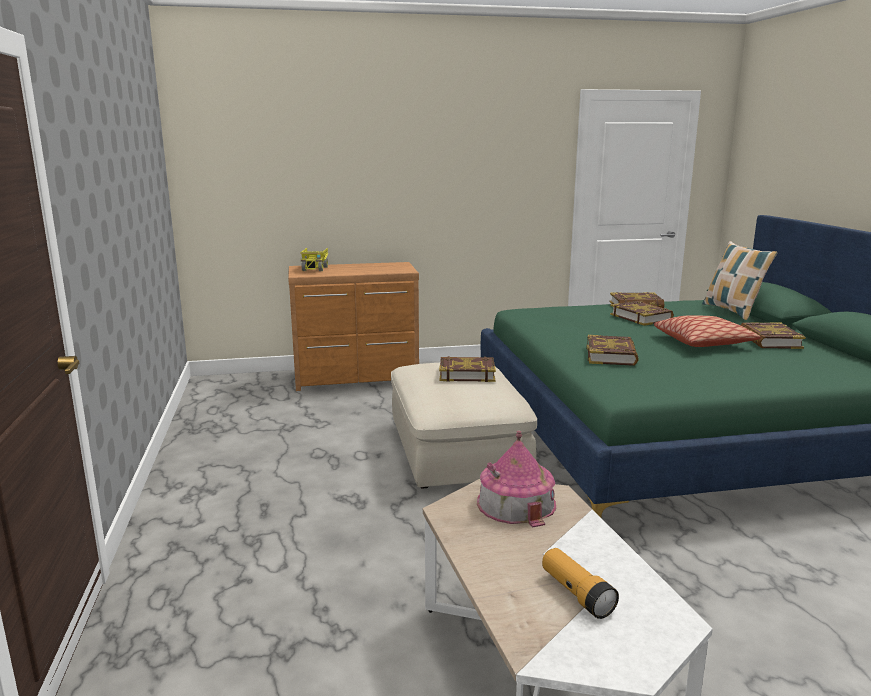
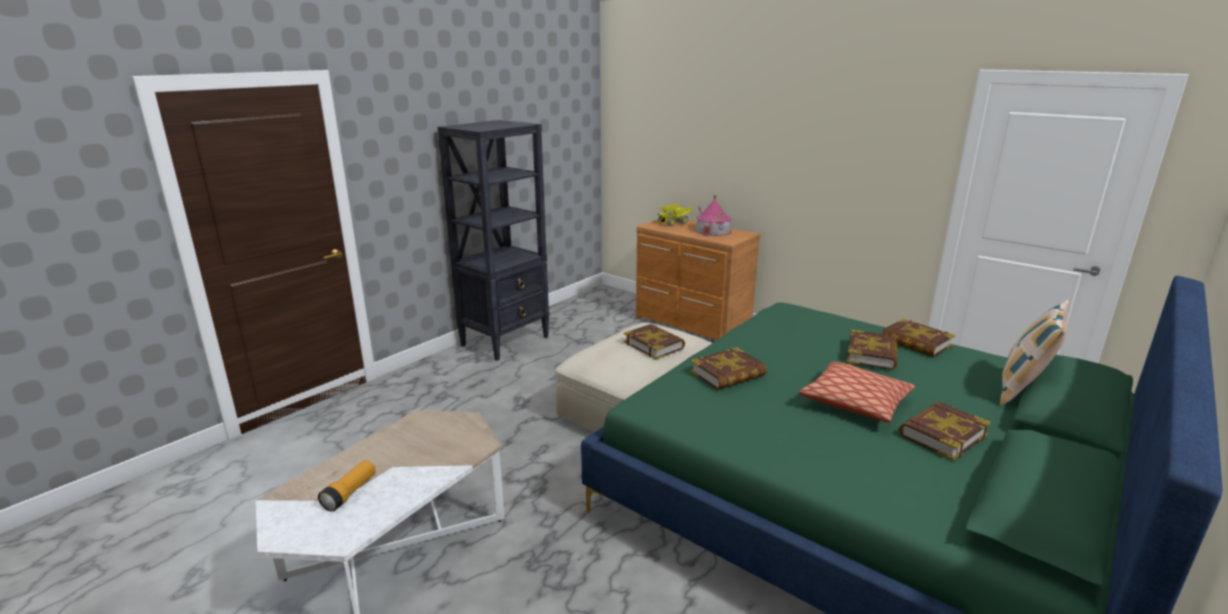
camera: 50 degrees right, 5 degrees up
toy house [477,431,556,528] -> toy house moved to [695,195,732,236]
none -> black bookcase [438,120,549,361]

